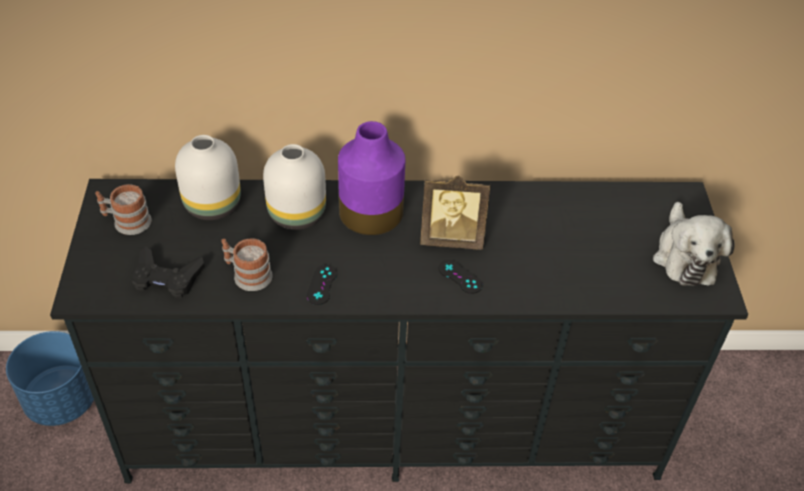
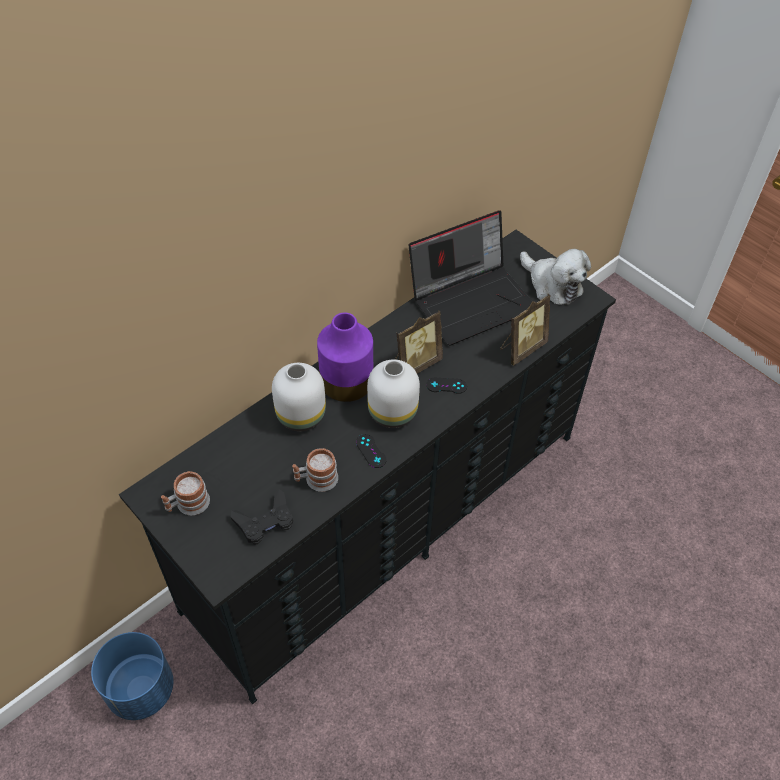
camera: 40 degrees left, 5 degrees up
white vase [175,135,241,220] -> white vase moved to [367,360,420,428]
none -> laptop [408,211,532,345]
none -> picture frame [500,294,550,366]

